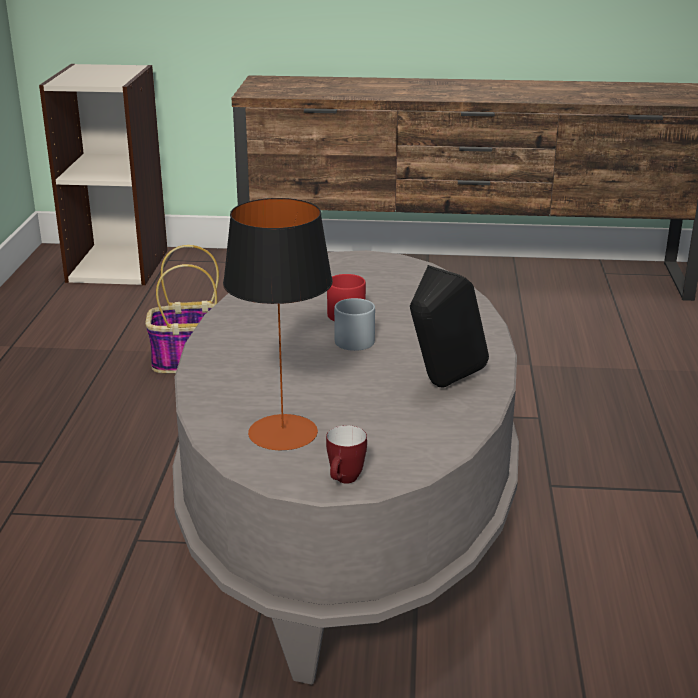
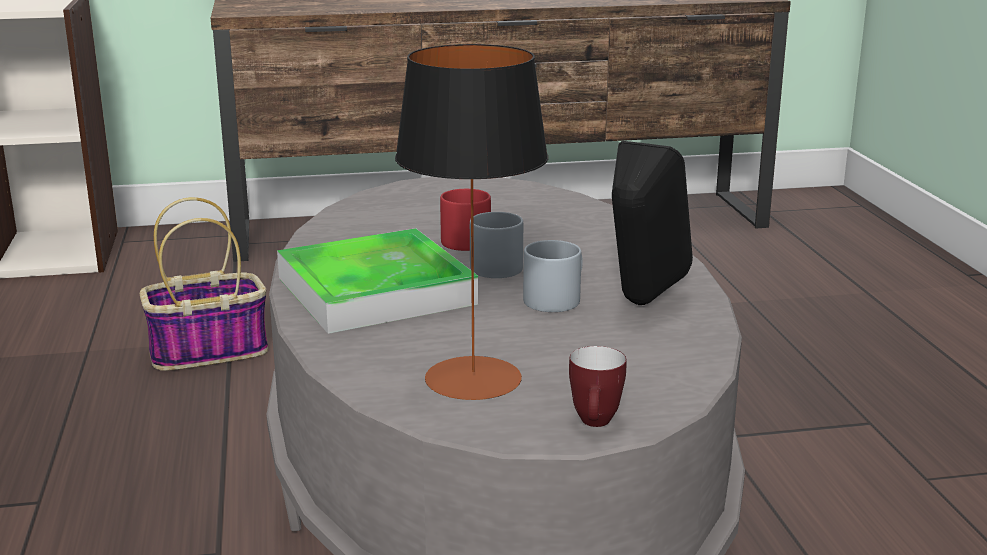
camera: 15 degrees left, 5 degrees down
none -> tray [277,228,478,334]
none -> grey mug [523,240,583,312]

